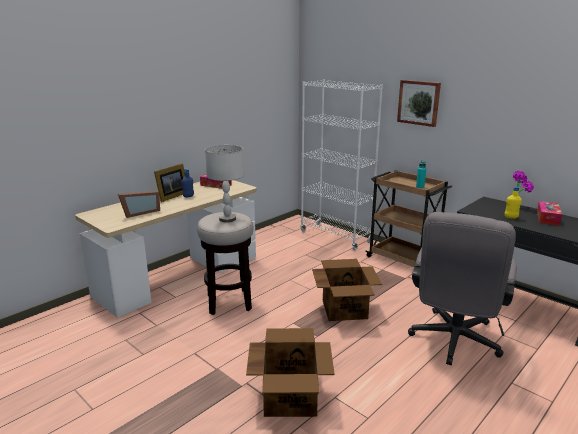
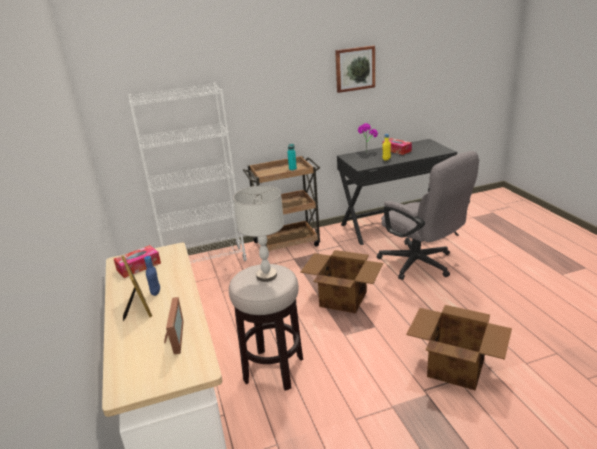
camera: 60 degrees left, 5 degrees up
picture [397,80,441,127] -> picture moved to [335,45,375,93]

